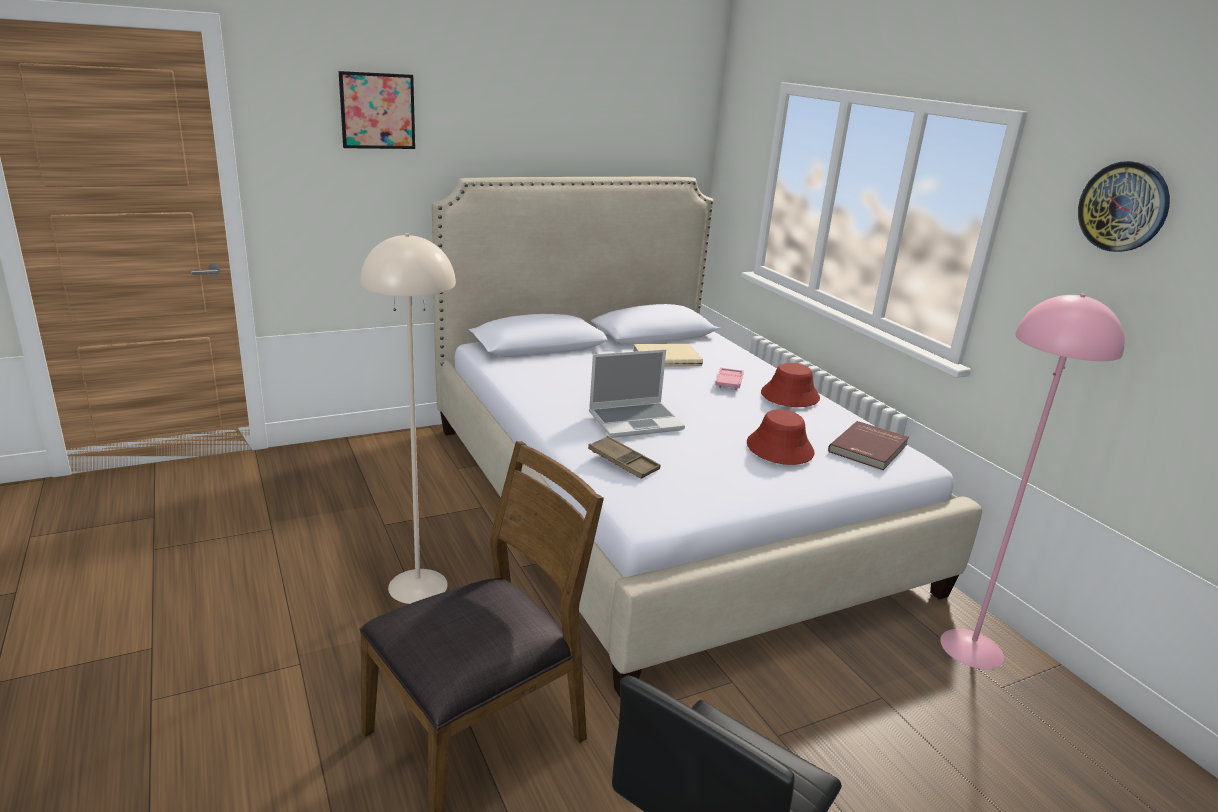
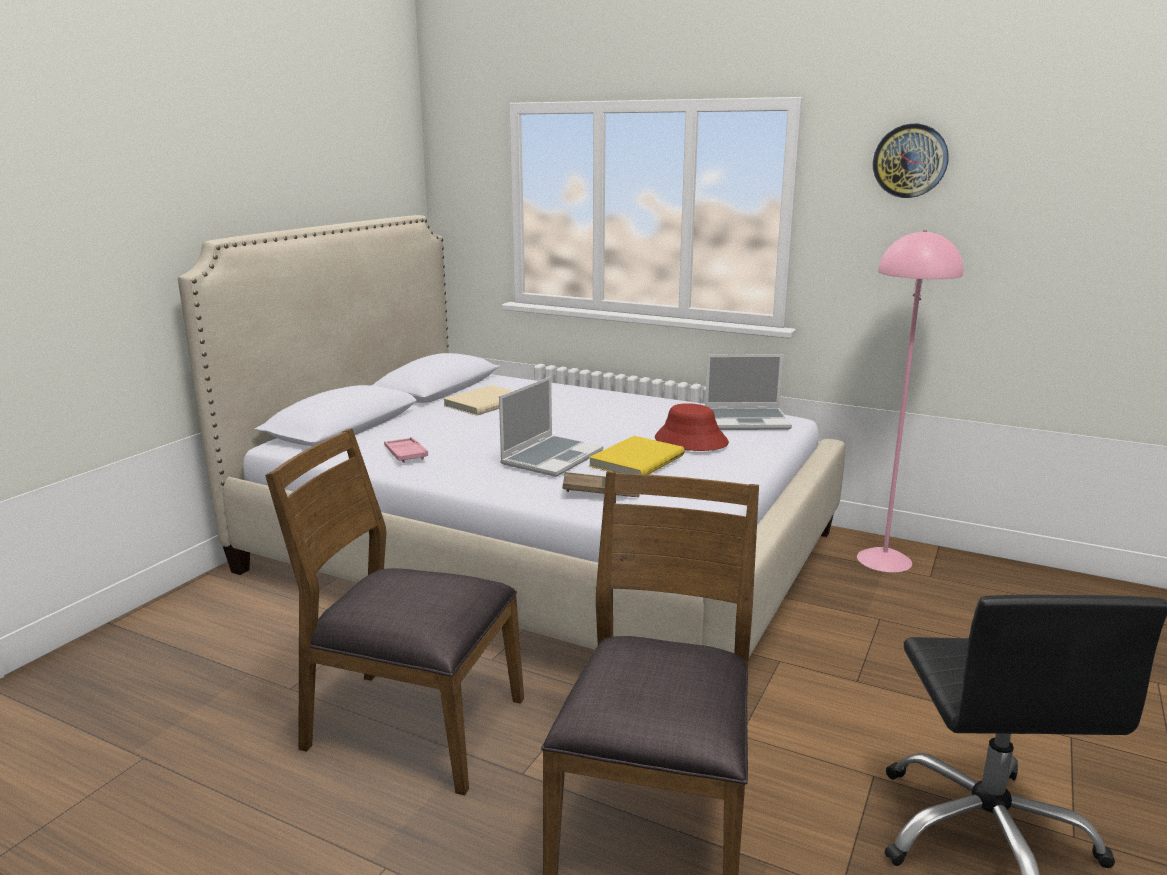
camera: 35 degrees left, 5 degrees down
picture [339,71,415,149] -> none
beige floor lamp [360,233,456,604] -> brown chair [265,428,524,795]
pink tray [715,367,744,390] -> pink tray moved to [384,437,428,463]
red hat [761,363,820,407] -> none
red book [828,421,909,470] -> laptop [705,354,792,430]
none -> yellow book [589,436,684,475]

